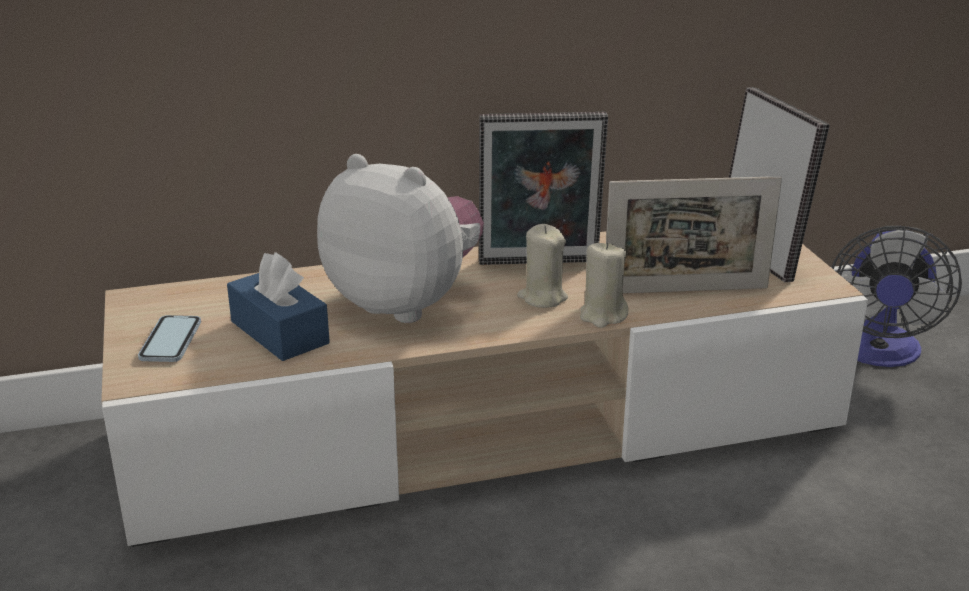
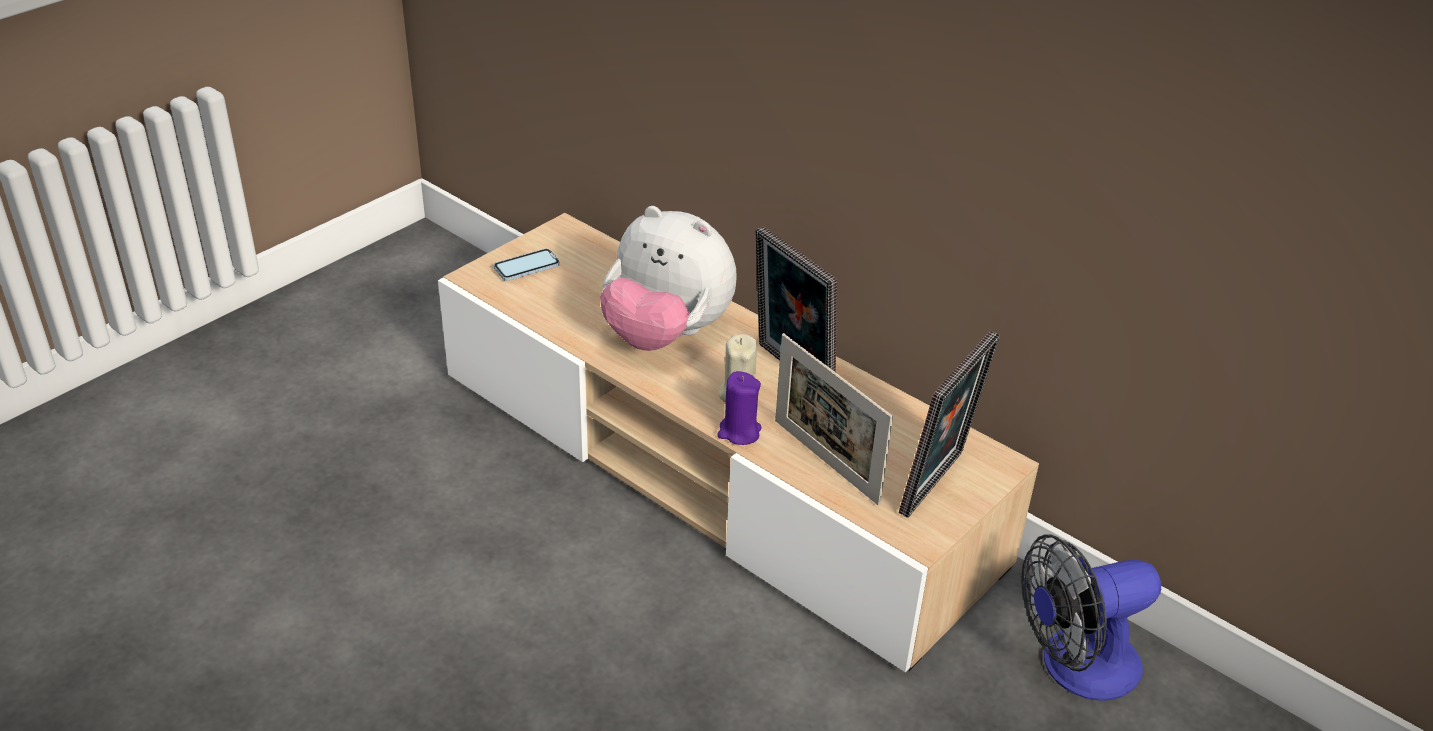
camera: 55 degrees right, 10 degrees up
blue tissue box [227,252,330,361] -> none
plush toy [317,154,484,323] -> plush toy turned 120 degrees clockwise [600,206,737,351]
beige candle [580,242,628,328] -> purple candle [717,371,762,445]

